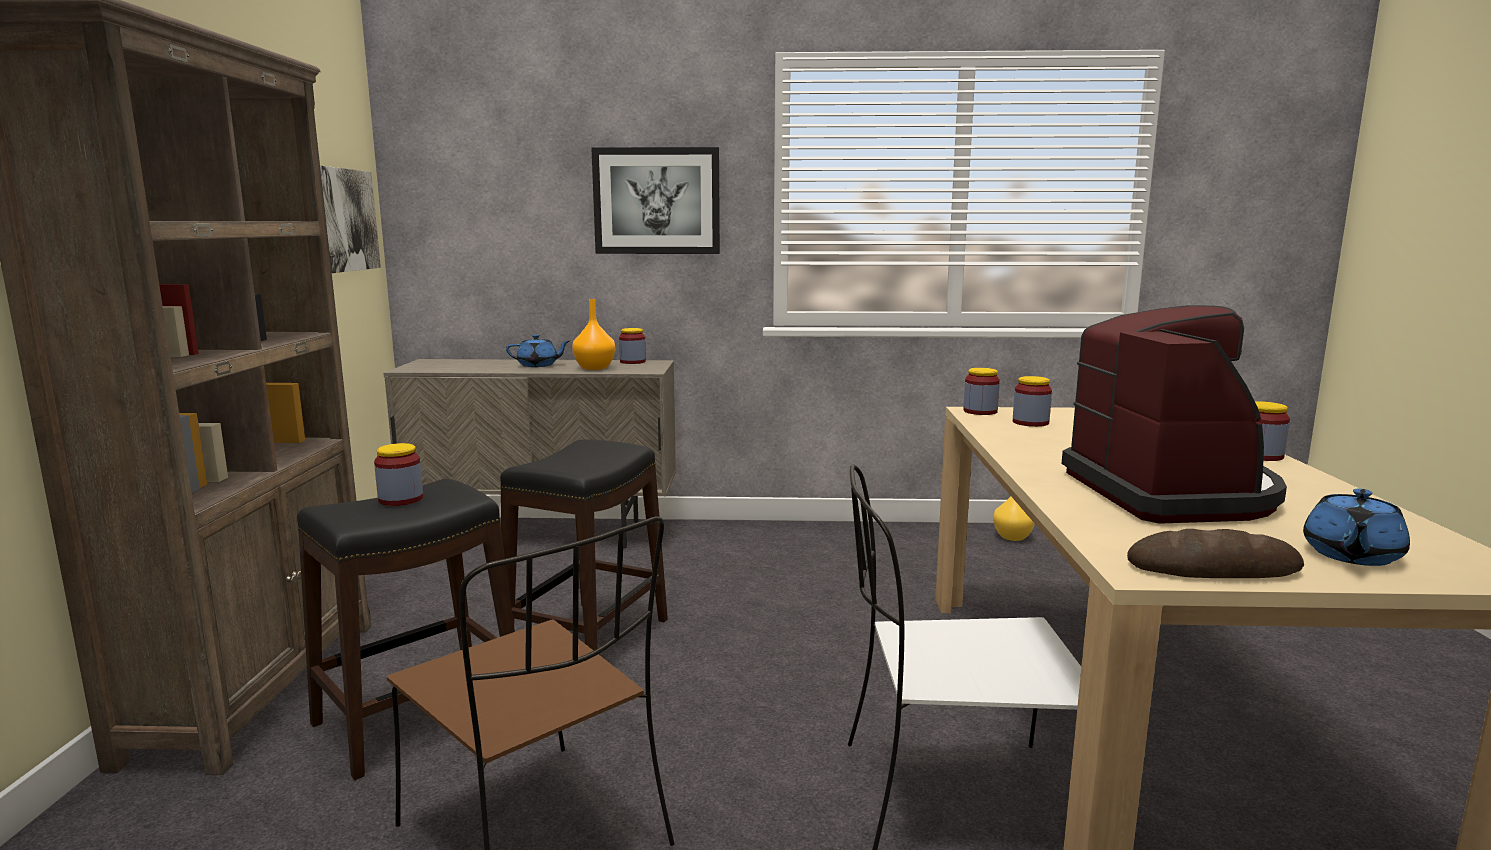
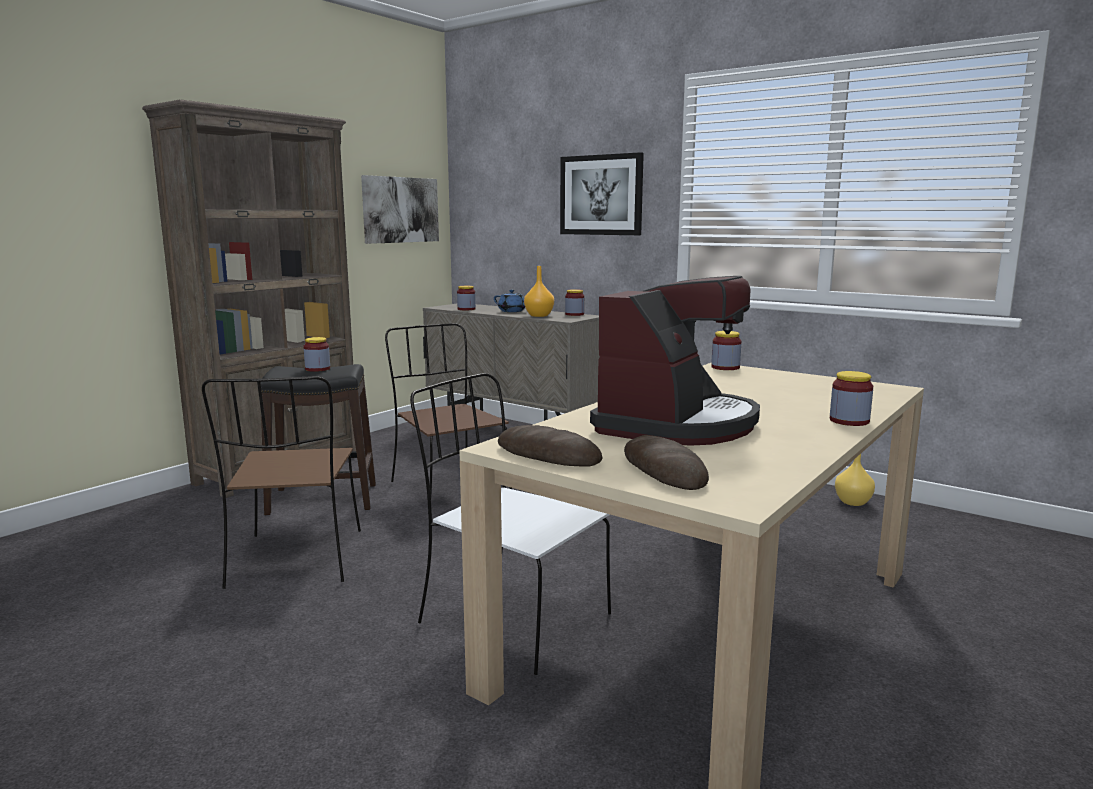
camera: 35 degrees right, 0 degrees up
black stool [500,439,668,650] -> brown chair [385,323,512,495]
jar [1013,376,1052,427] -> jar moved to [457,286,476,310]
blue teapot [1303,489,1410,566] -> bread [624,435,709,490]

